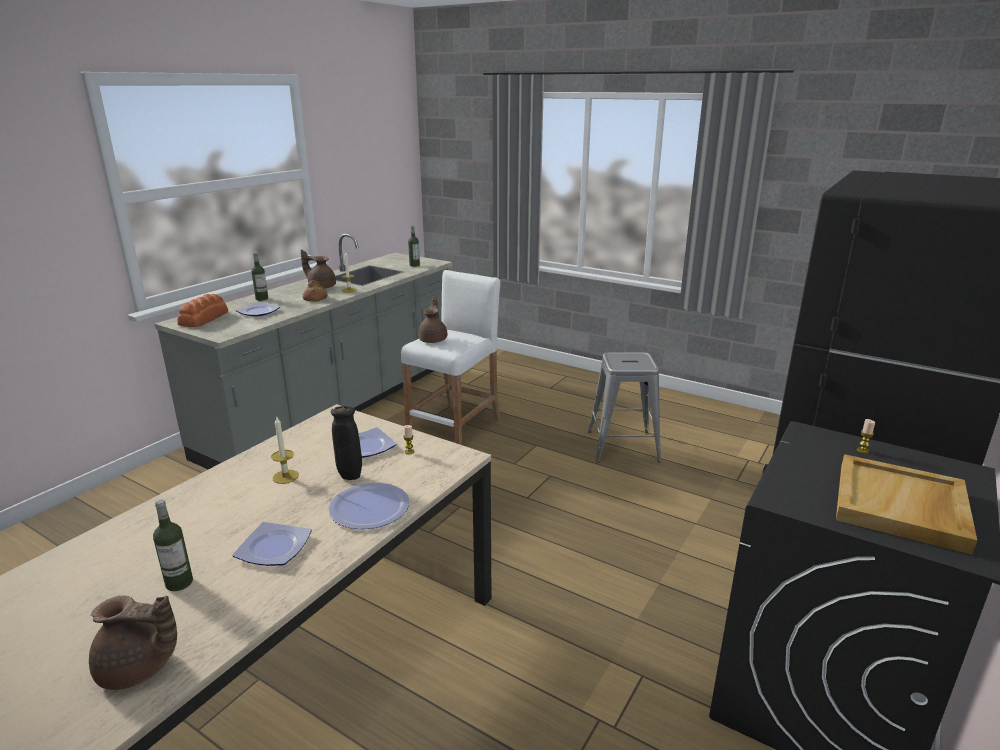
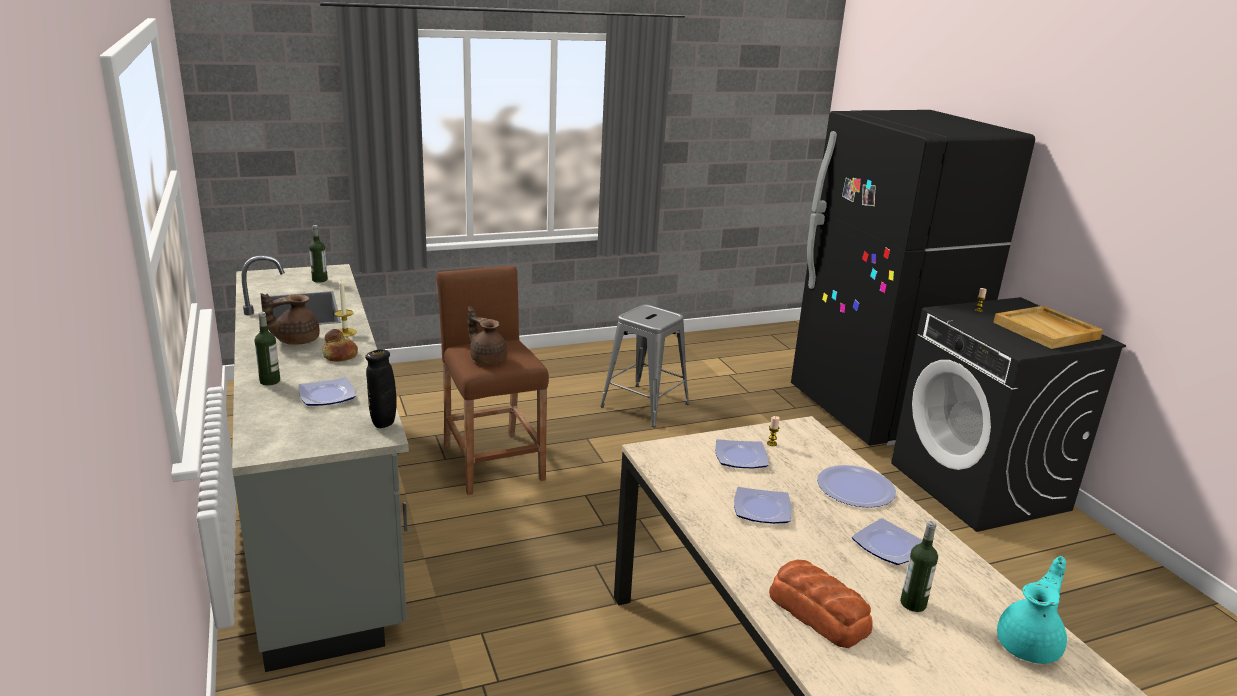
camera: 55 degrees left, 0 degrees up
brown teapot [89,595,177,690] -> turquoise teapot [997,556,1067,664]
bread [177,294,228,327] -> bread moved to [769,560,873,648]
candle [271,417,299,484] -> plate [734,487,792,524]
black vase [331,406,362,480] -> black vase moved to [365,349,397,428]
white stool [401,270,500,445] -> brown stool [436,265,549,495]

